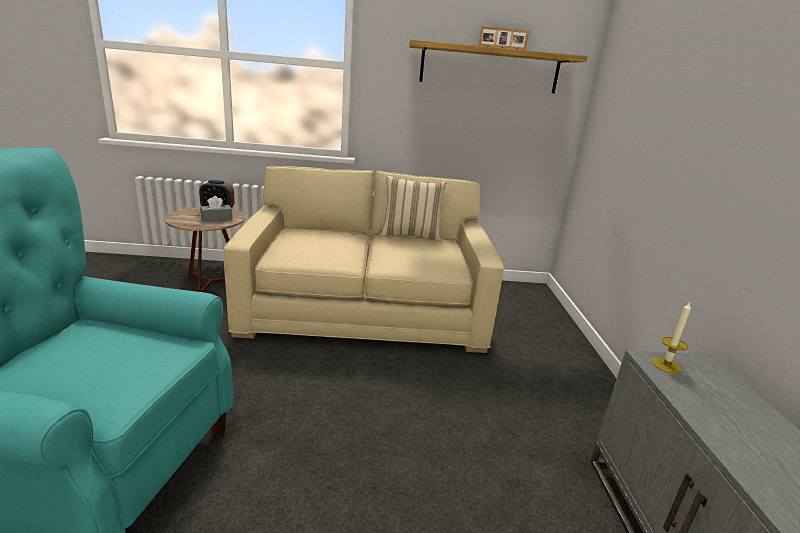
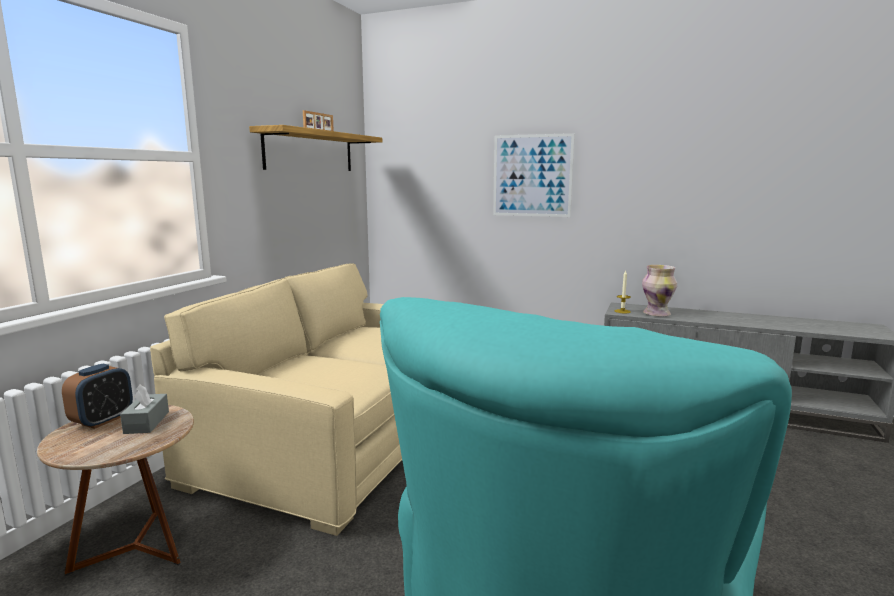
camera: 65 degrees left, 10 degrees down
beige pillow [380,176,447,242] -> none
none -> picture [493,133,575,217]
none -> vase [642,265,677,316]

